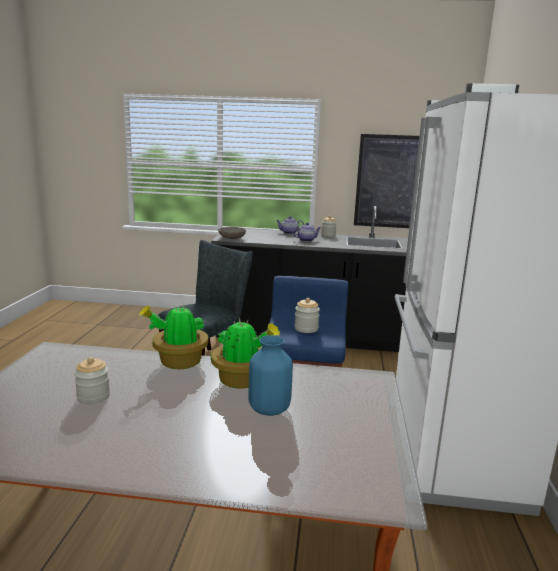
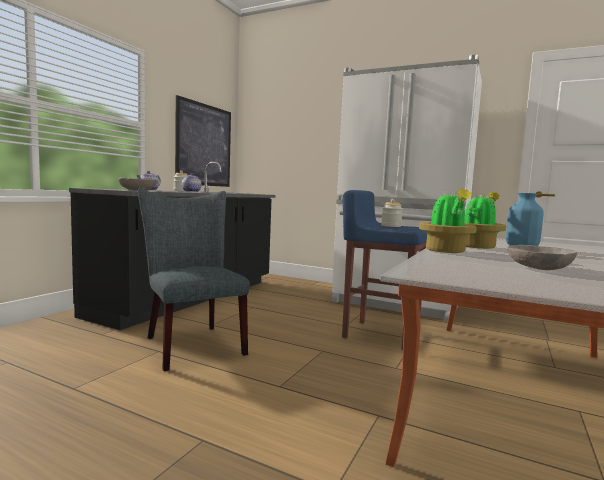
camera: 70 degrees left, 10 degrees down
jar [74,357,110,404] -> grey bowl [507,245,577,270]

